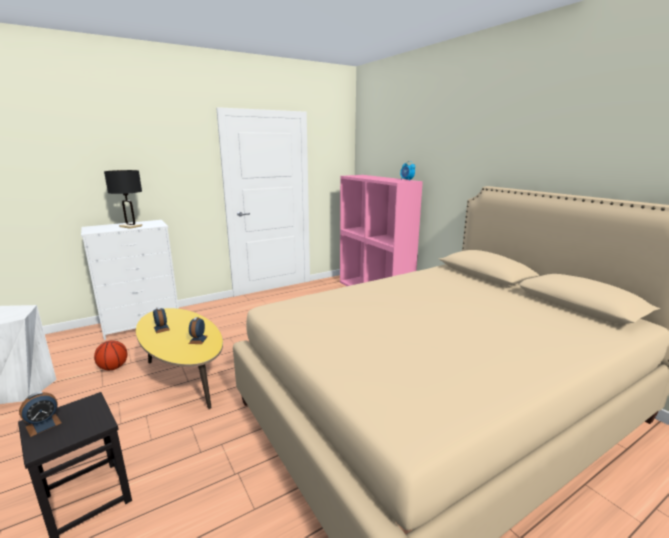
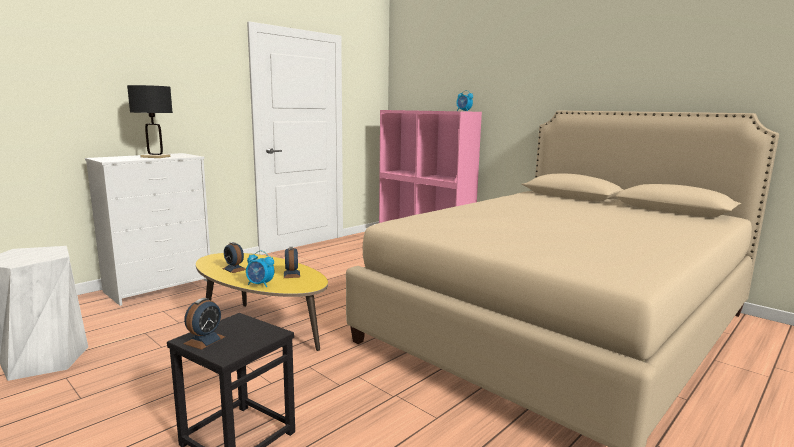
camera: 15 degrees left, 5 degrees down
basketball [94,340,127,370] -> none
none -> alarm clock [246,251,274,288]

